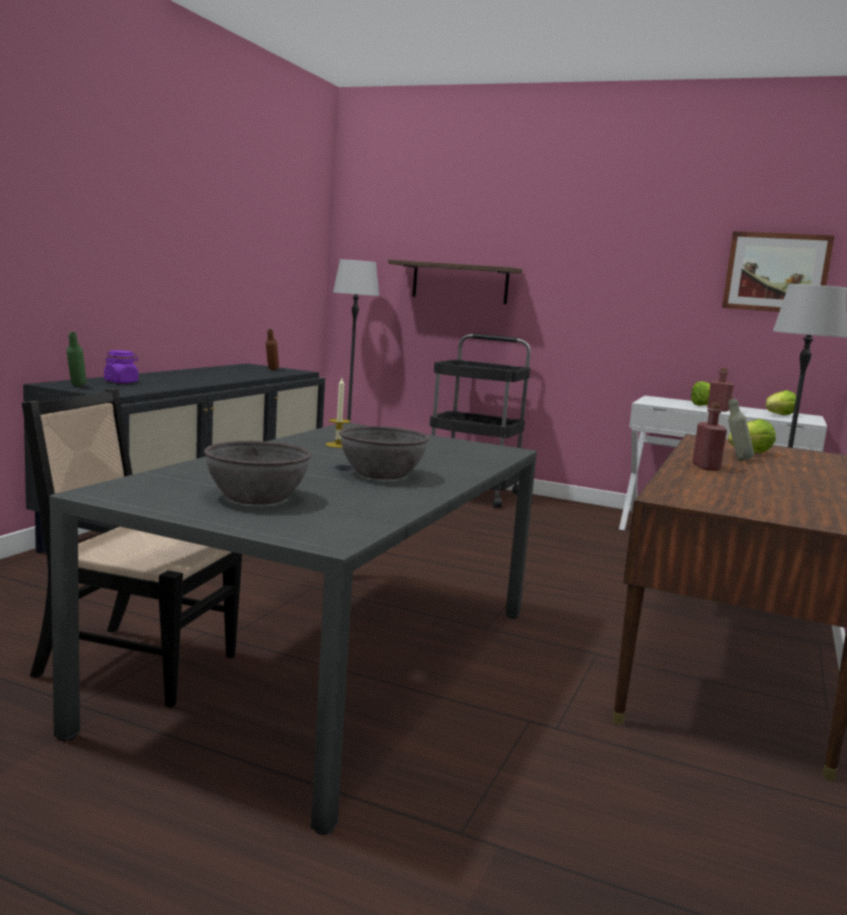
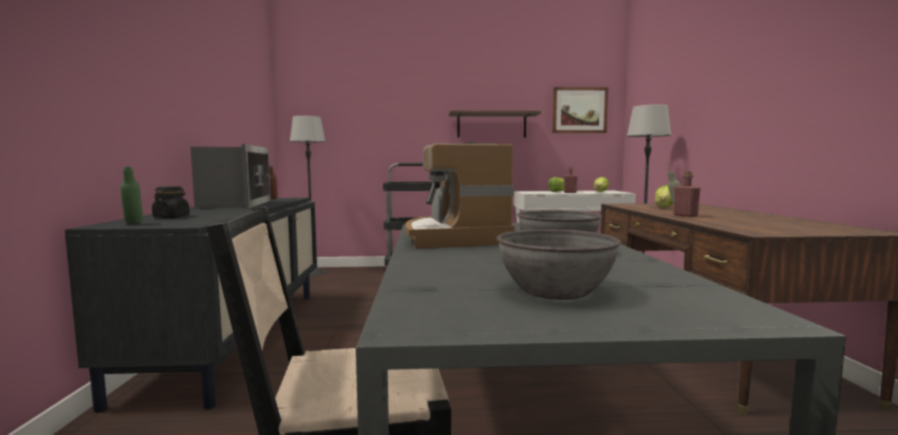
camera: 25 degrees left, 5 degrees down
purple jar [104,350,138,384] -> black jar [152,186,190,218]
candle [325,378,351,448] -> coffee machine [406,142,515,249]
shelf [388,260,523,304] -> shelf moved to [449,111,541,138]
none -> microwave [190,144,271,209]

